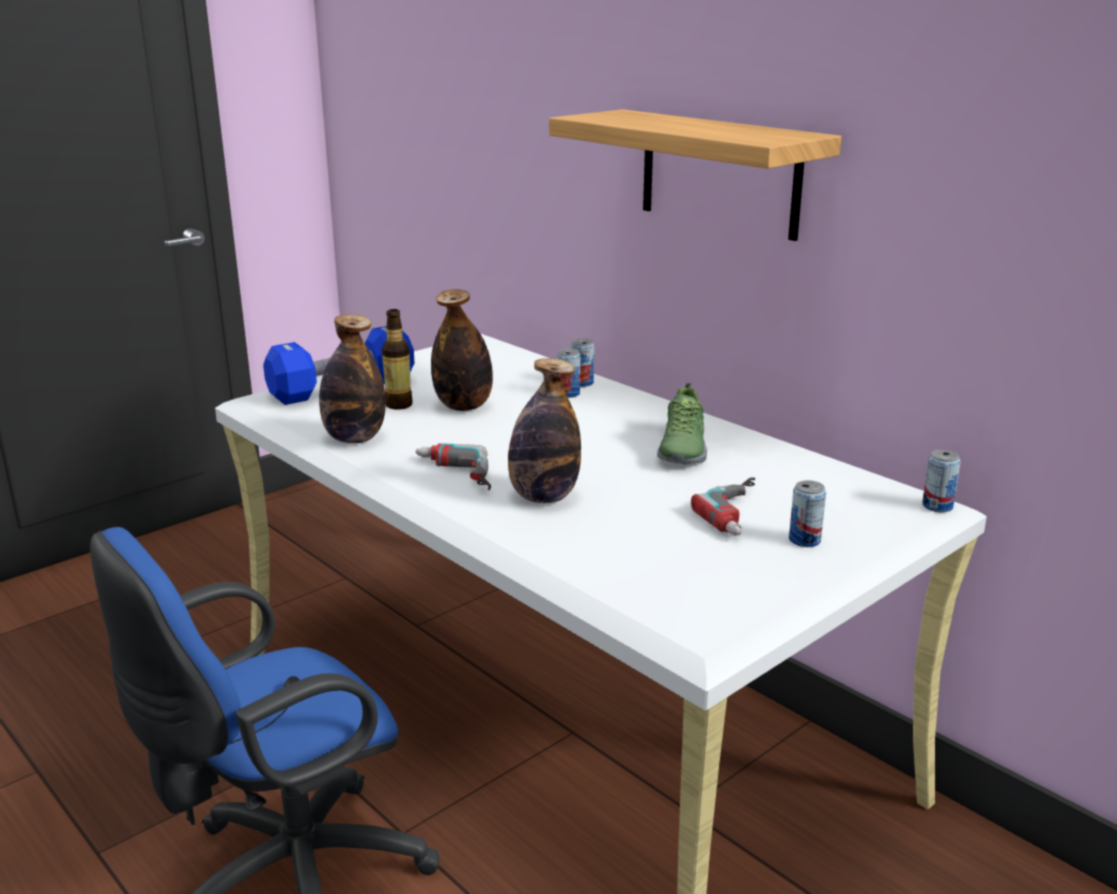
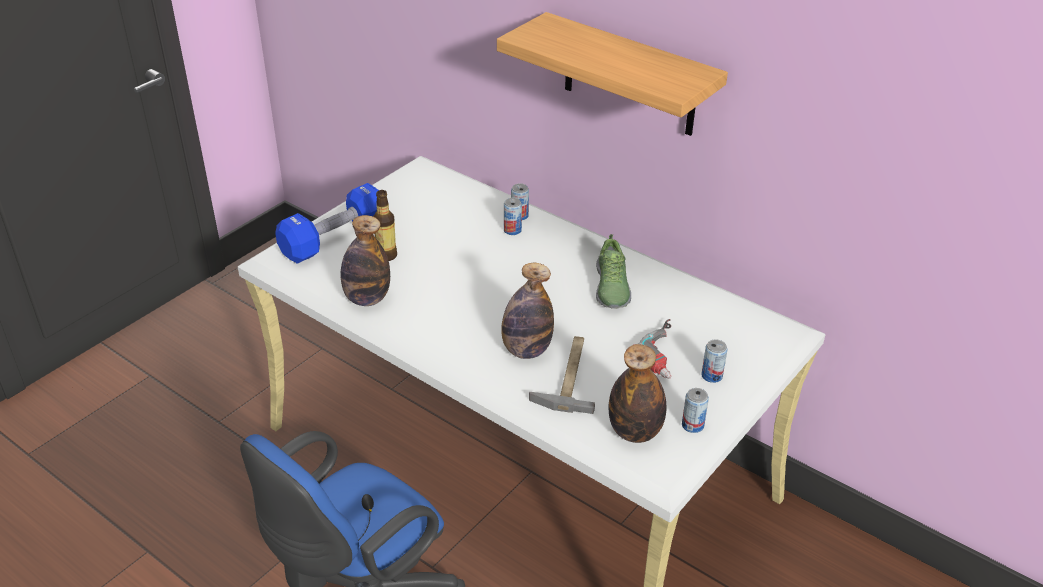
camera: 10 degrees left, 15 degrees up
power drill [415,443,491,490] -> none
bottle [431,289,493,411] -> bottle moved to [608,344,666,443]
can [922,450,961,512] -> can moved to [682,388,709,433]
none -> hammer [529,336,595,414]

